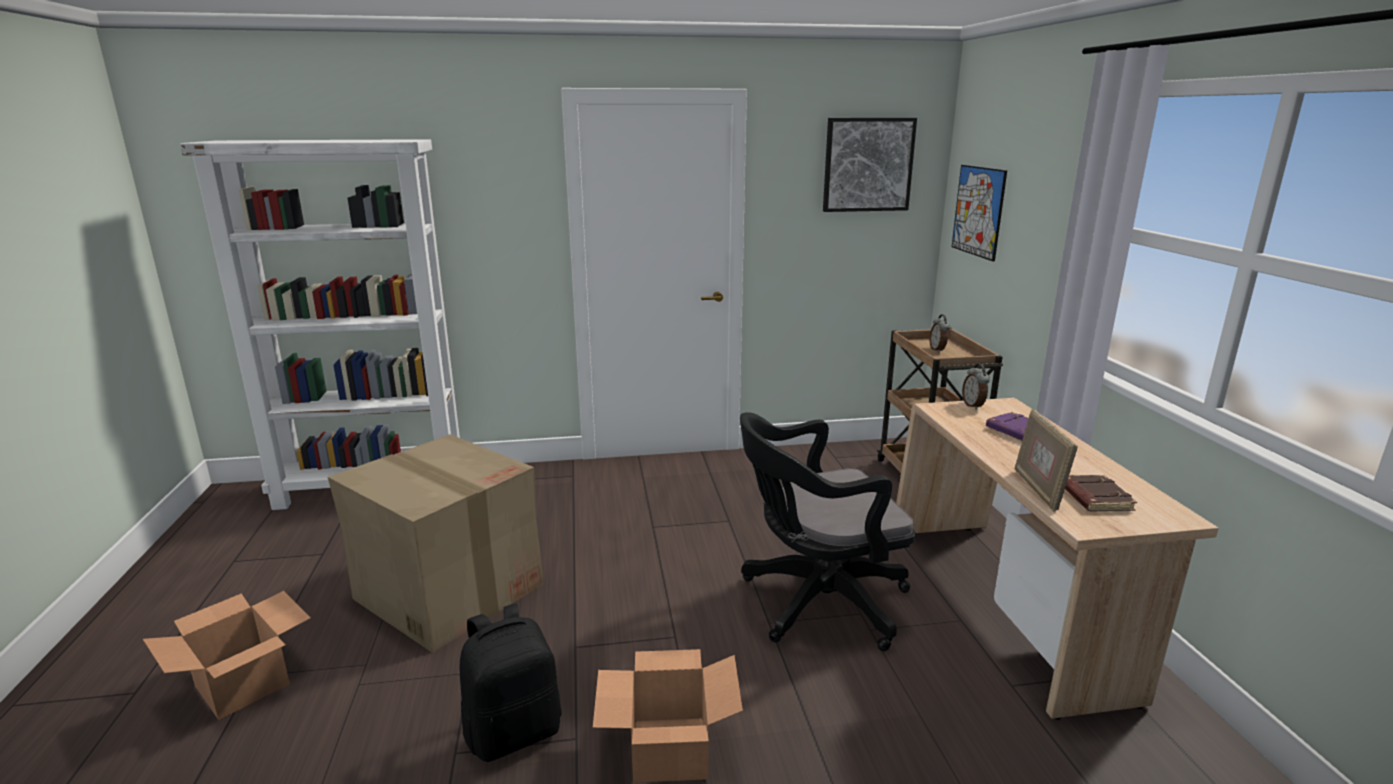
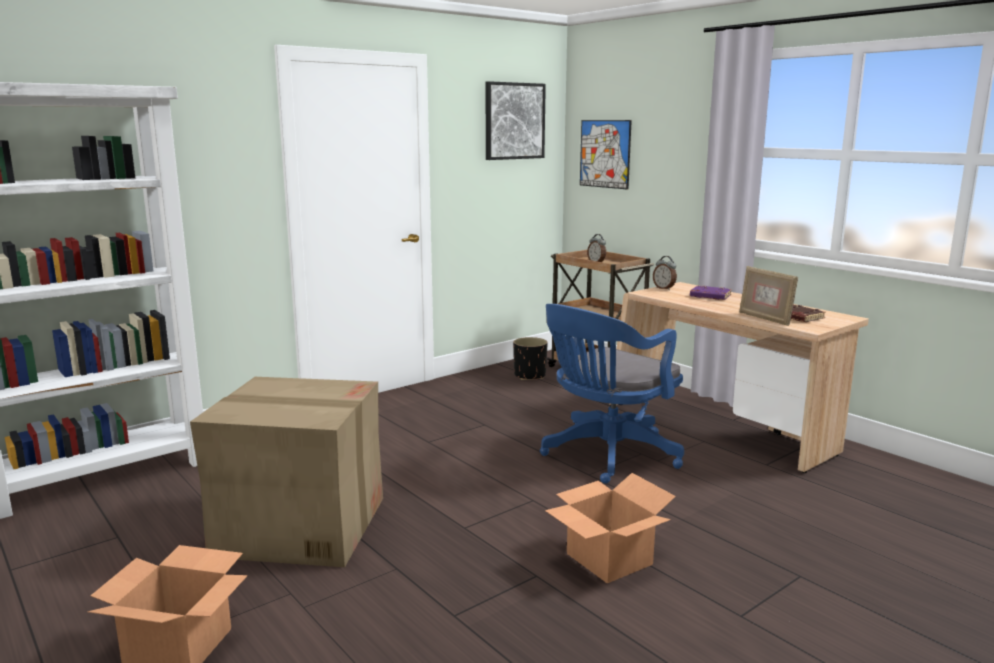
camera: 30 degrees left, 5 degrees down
black backpack [459,603,561,762] -> none
black office chair [740,412,915,651] -> blue office chair [540,304,684,484]
none -> black planter [513,337,548,380]

